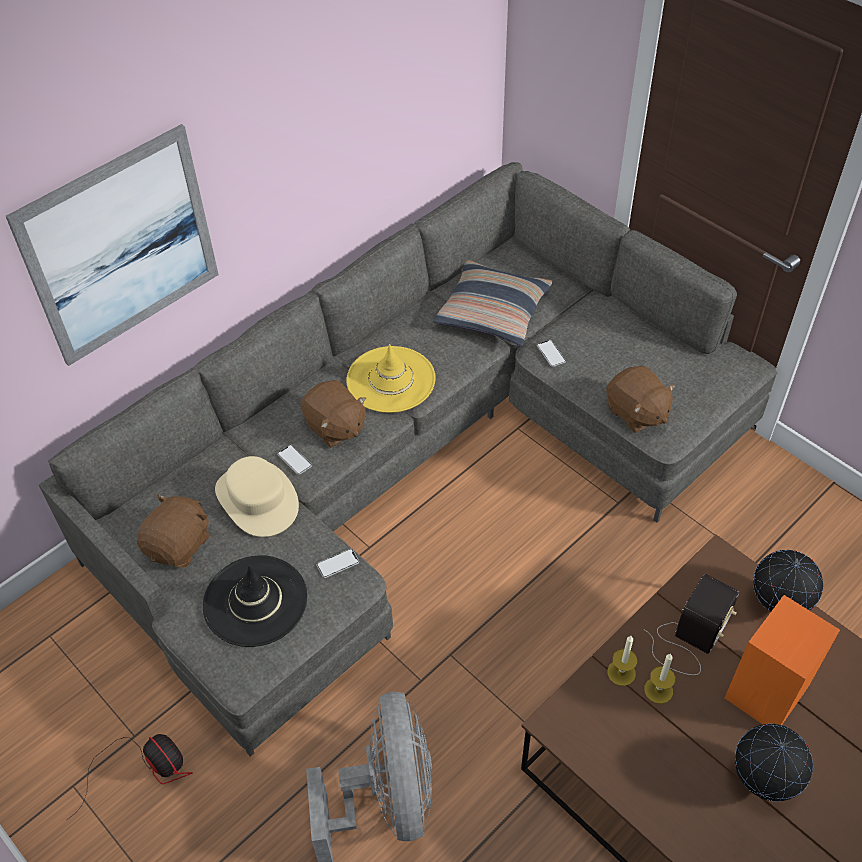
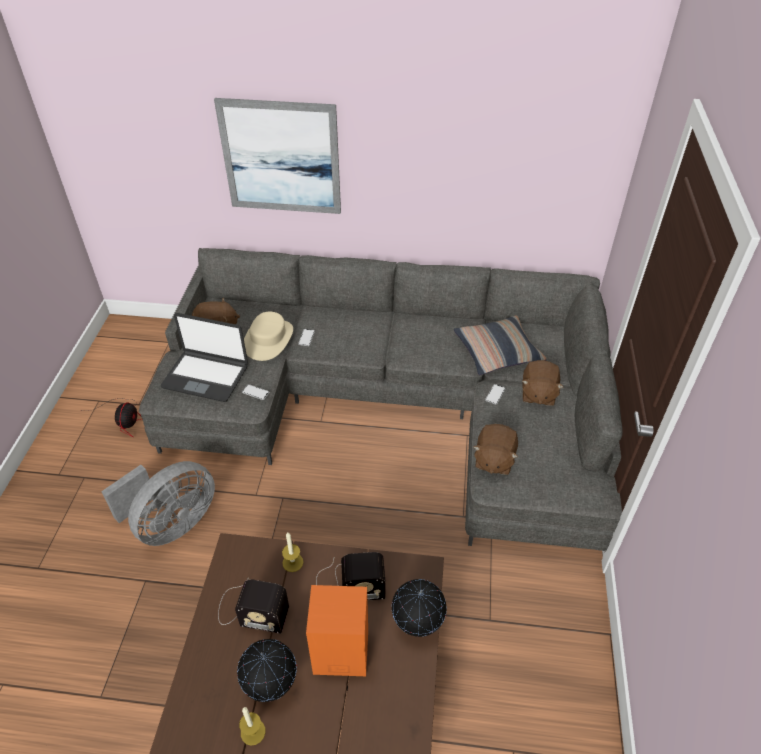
camera: 50 degrees right, 5 degrees down
black hat [203,555,307,647] -> laptop [161,313,248,402]
brown plush toy [300,380,366,448] -> brown plush toy moved to [522,360,563,406]
yellow hat [347,344,435,413] -> none
candle [644,653,675,704] -> candle moved to [239,707,266,746]
none -> radio [218,577,289,634]

